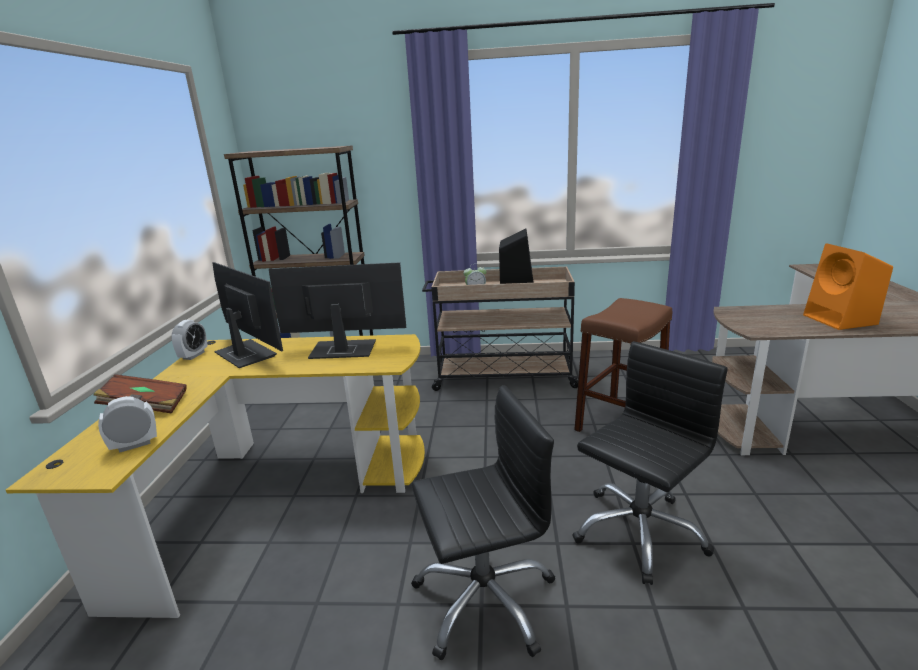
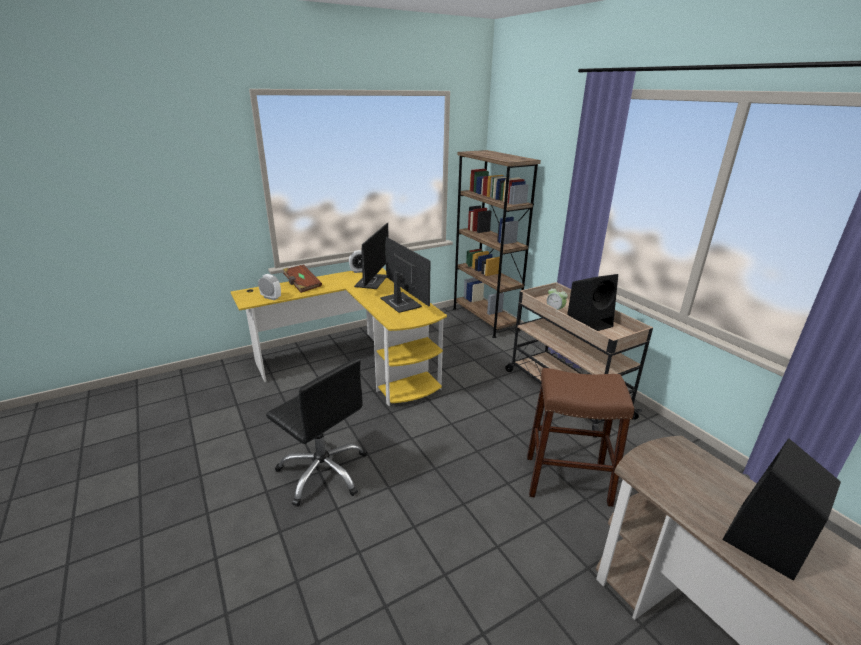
camera: 55 degrees right, 5 degrees up
black office chair [572,341,728,585] -> none
orange speaker [803,243,893,330] -> black speaker [722,438,841,581]

